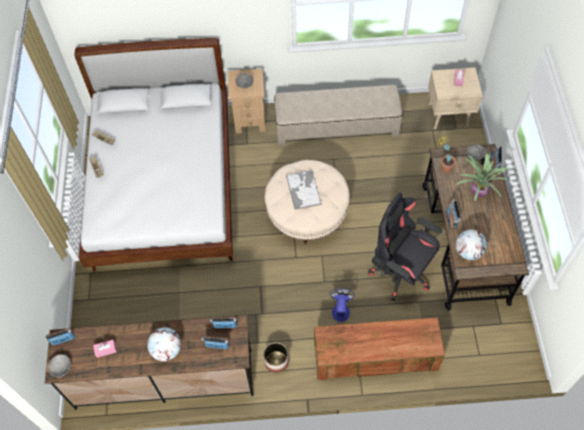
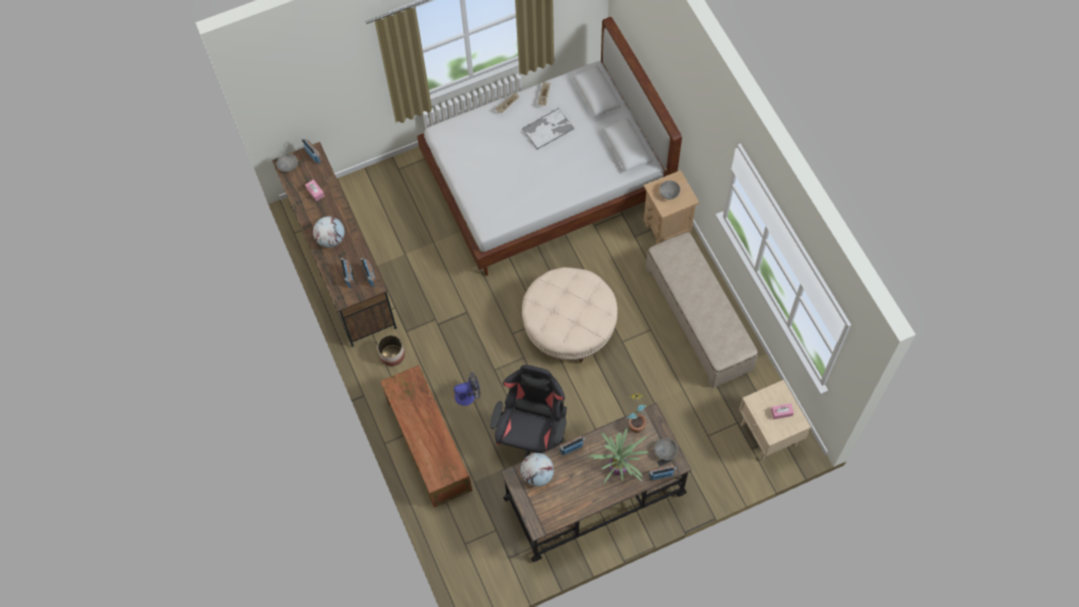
camera: 70 degrees right, 5 degrees up
tray [286,170,322,210] -> tray moved to [522,108,574,150]

